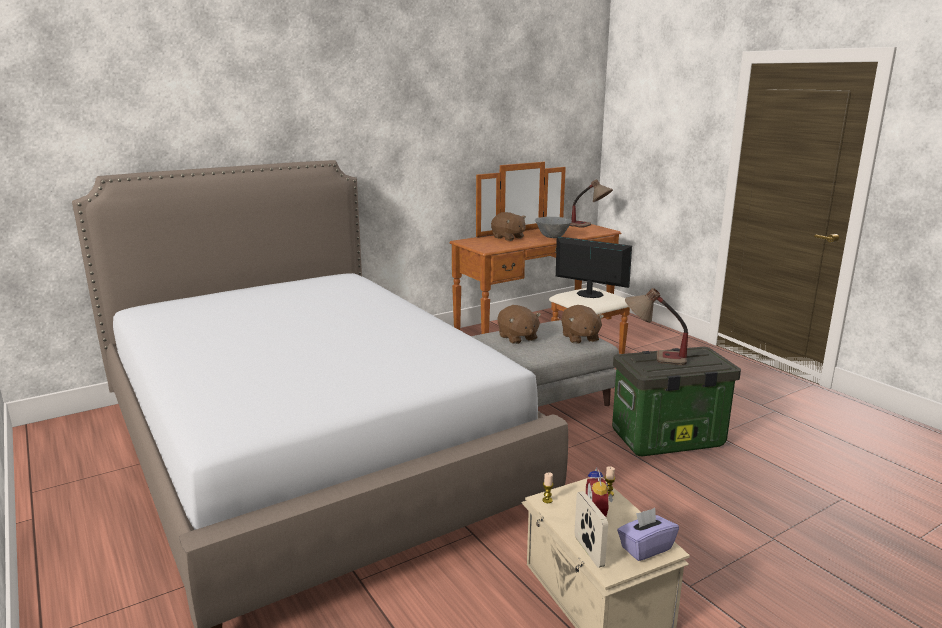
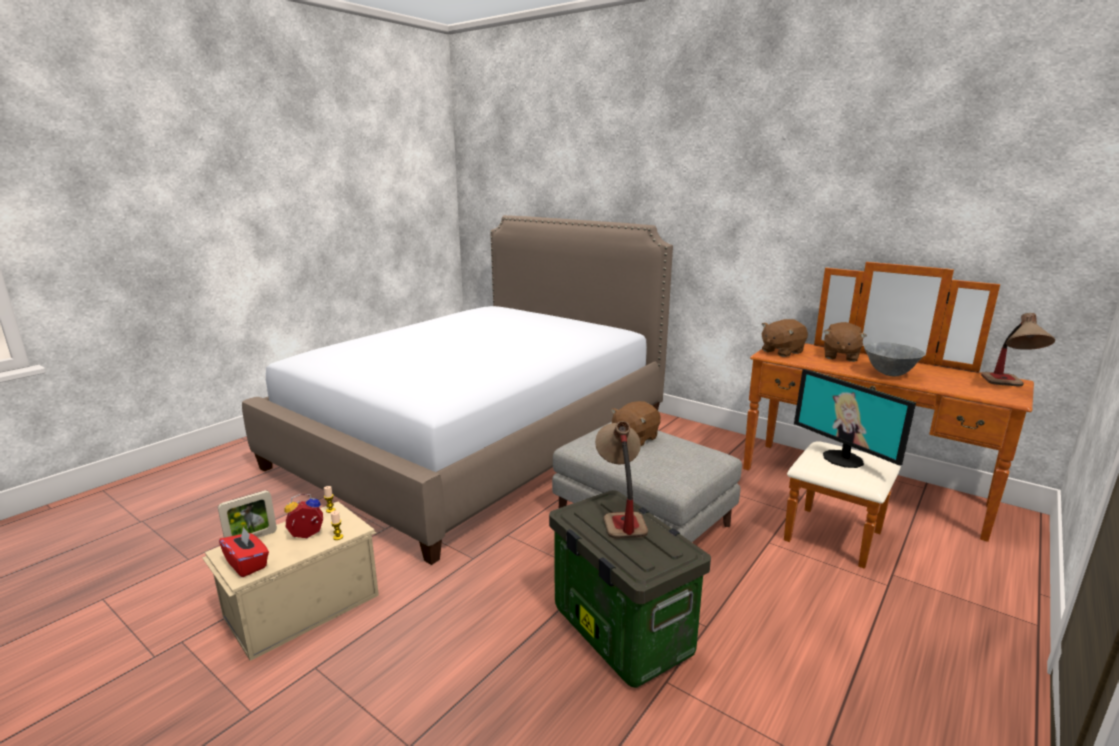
camera: 70 degrees right, 0 degrees up
monitor [556,236,632,298] -> monitor turned 135 degrees clockwise [794,369,916,468]
brown plush toy [561,305,604,344] -> brown plush toy moved to [762,319,808,357]
purple tissue box [617,508,679,561] -> red tissue box [219,526,269,577]

